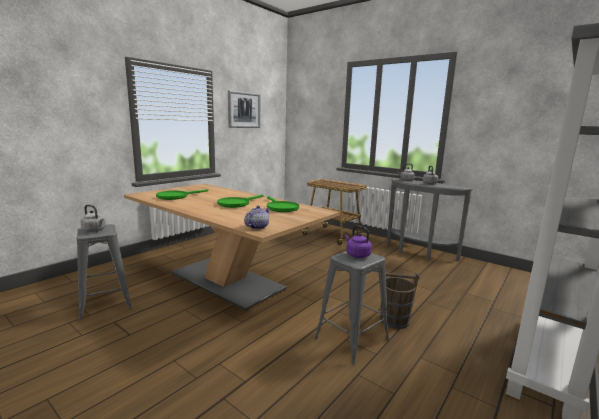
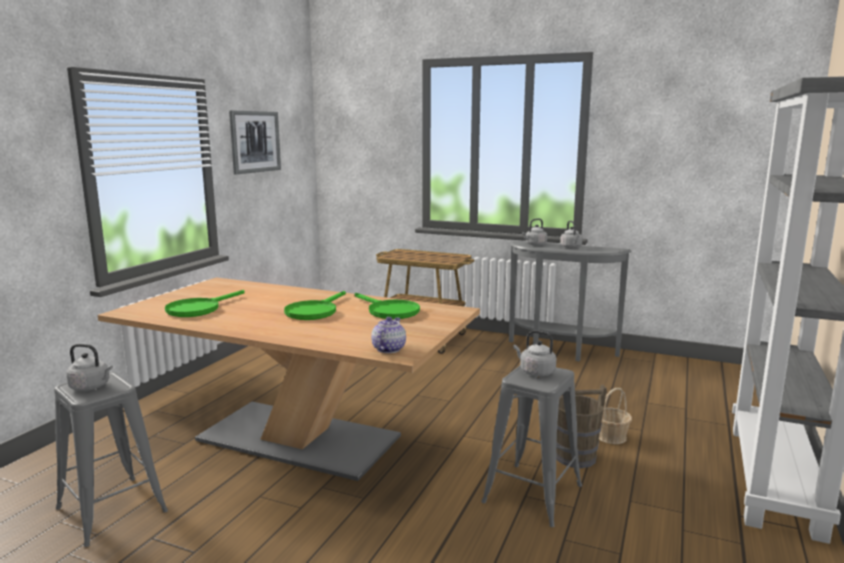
camera: 15 degrees left, 0 degrees up
purple kettle [345,226,372,258] -> grey kettle [514,330,556,376]
none -> basket [599,388,632,444]

